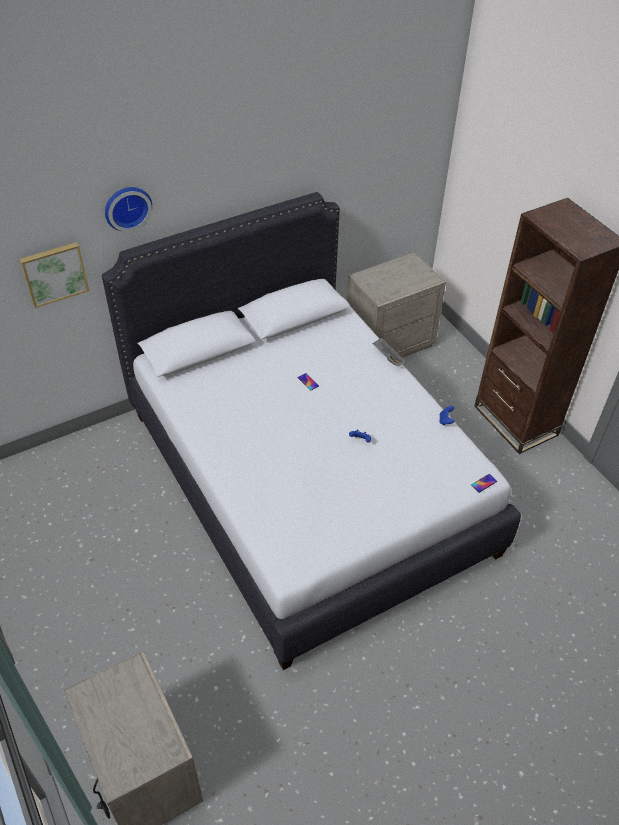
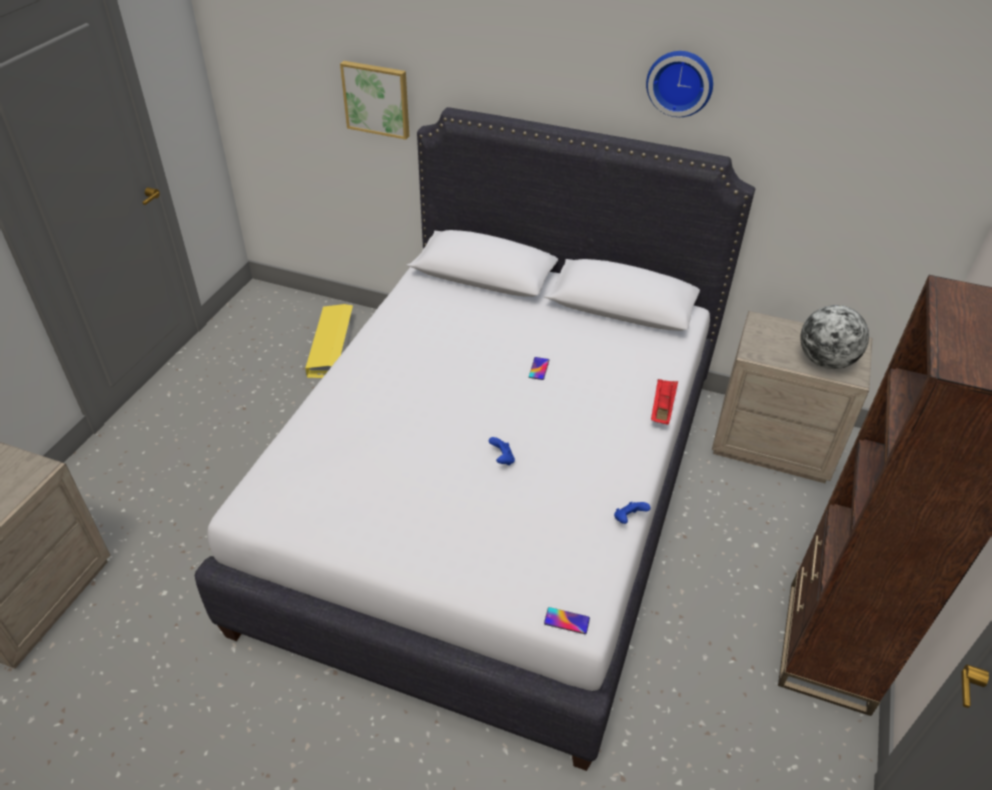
camera: 50 degrees right, 5 degrees down
wall clock [105,187,152,232] -> wall clock moved to [646,51,713,117]
grey tray [372,338,407,366] -> red tray [651,379,678,425]
none -> yellow storage box [305,304,353,378]
none -> globe [800,305,869,369]

